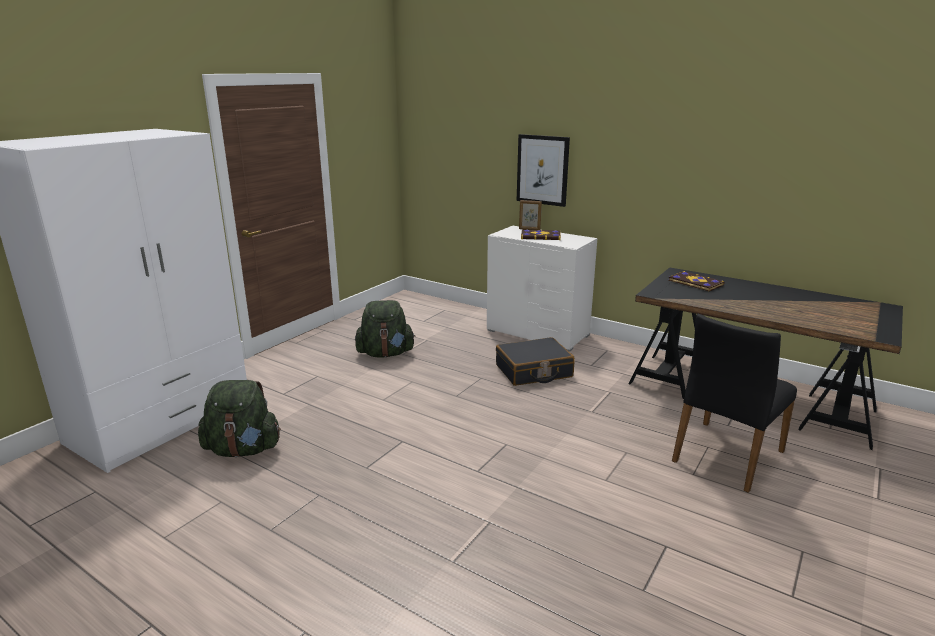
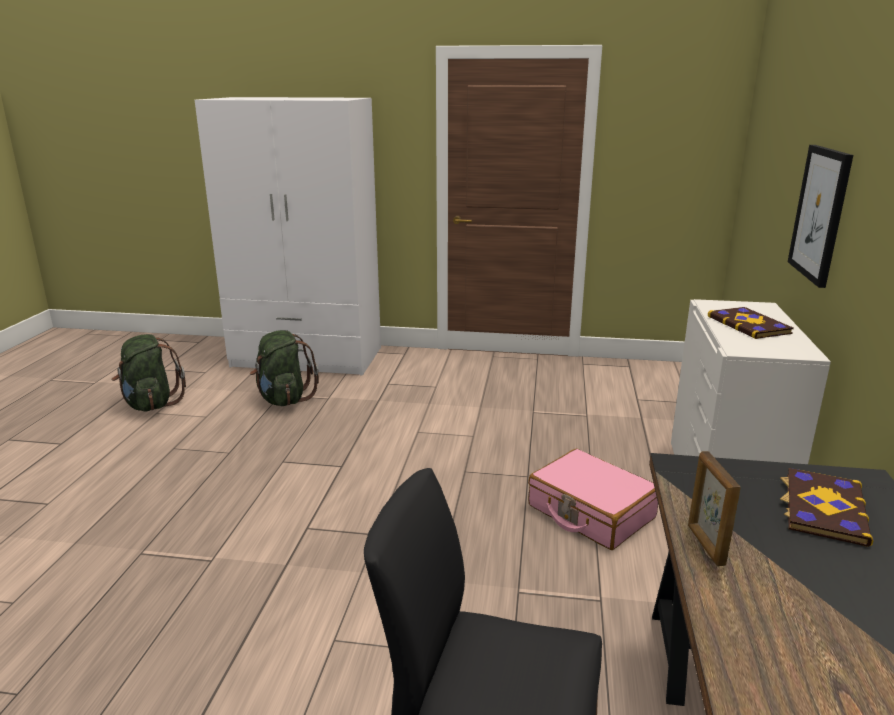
camera: 65 degrees right, 0 degrees up
green backpack [355,300,416,358] -> green backpack moved to [111,334,186,411]
black suitcase [496,337,575,386] -> pink suitcase [528,449,658,550]
picture frame [519,200,542,230] -> picture frame moved to [688,451,740,566]

